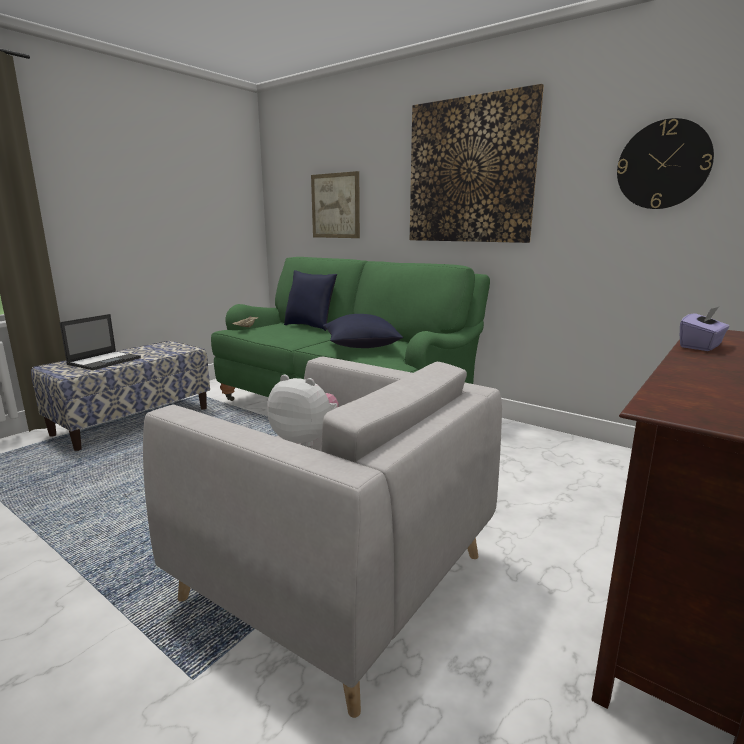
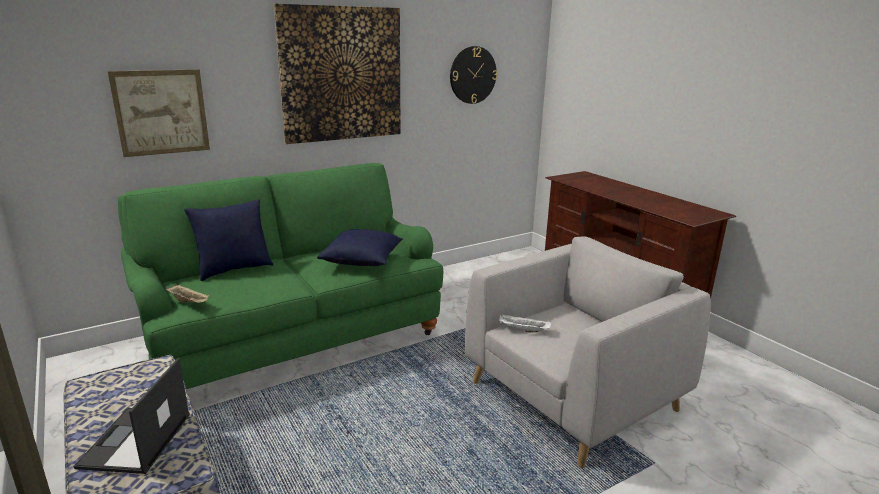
camera: 70 degrees left, 5 degrees up
laptop [59,314,141,370] -> laptop turned 135 degrees counterclockwise [73,358,190,474]
plush toy [267,374,339,447] -> white tray [499,314,551,332]
purple tissue box [680,307,730,351] -> none

